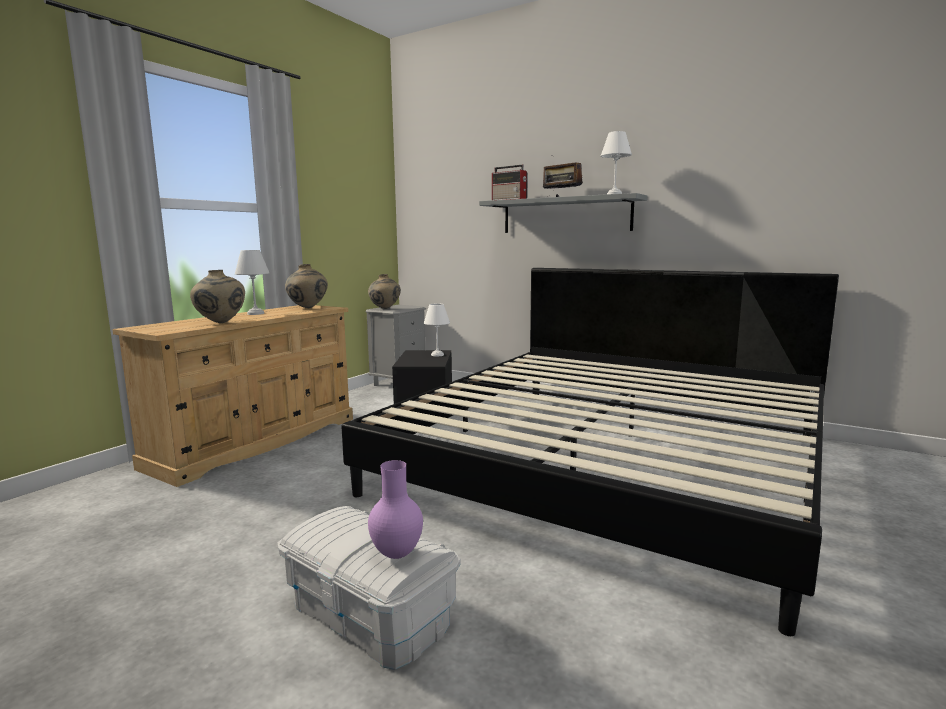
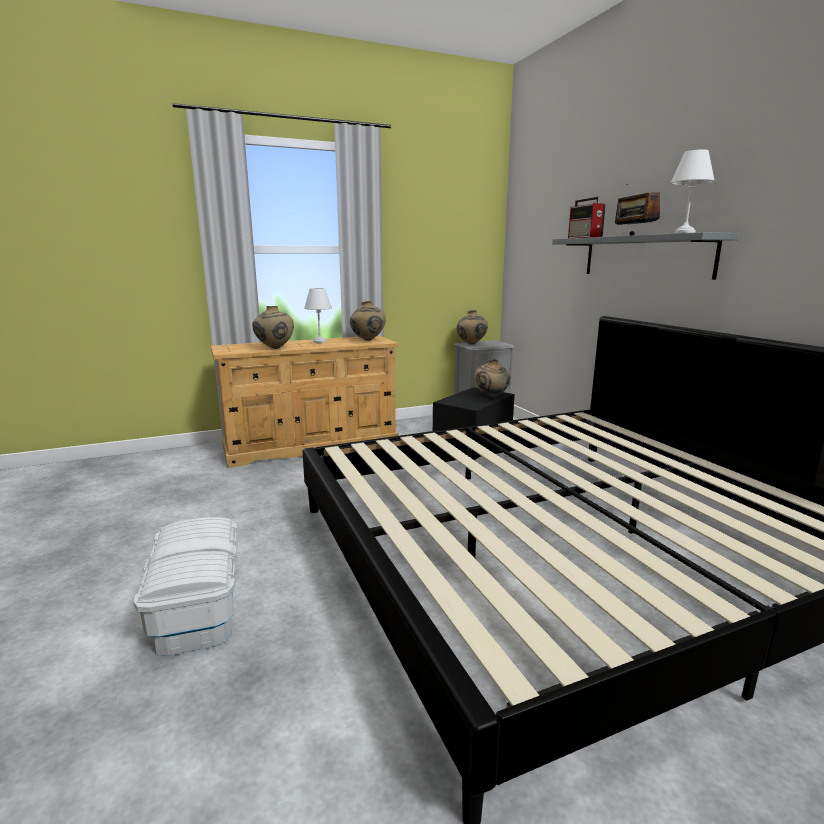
camera: 35 degrees right, 5 degrees up
purple vase [368,460,423,559] -> none
white table lamp [424,304,450,356] -> beige vase [474,359,510,397]

